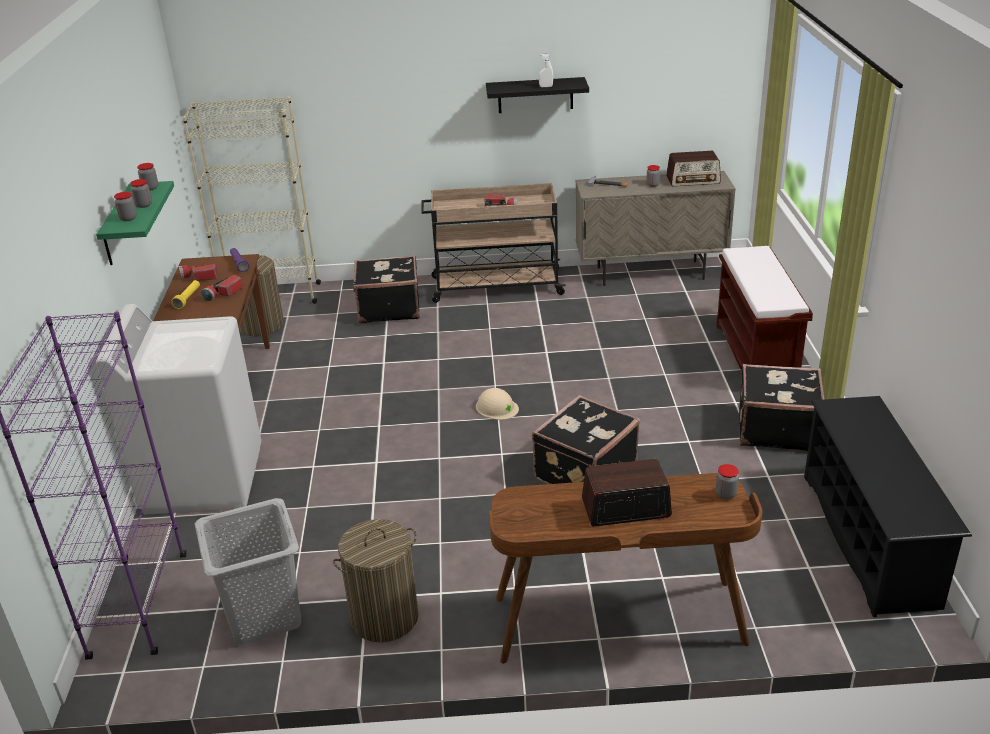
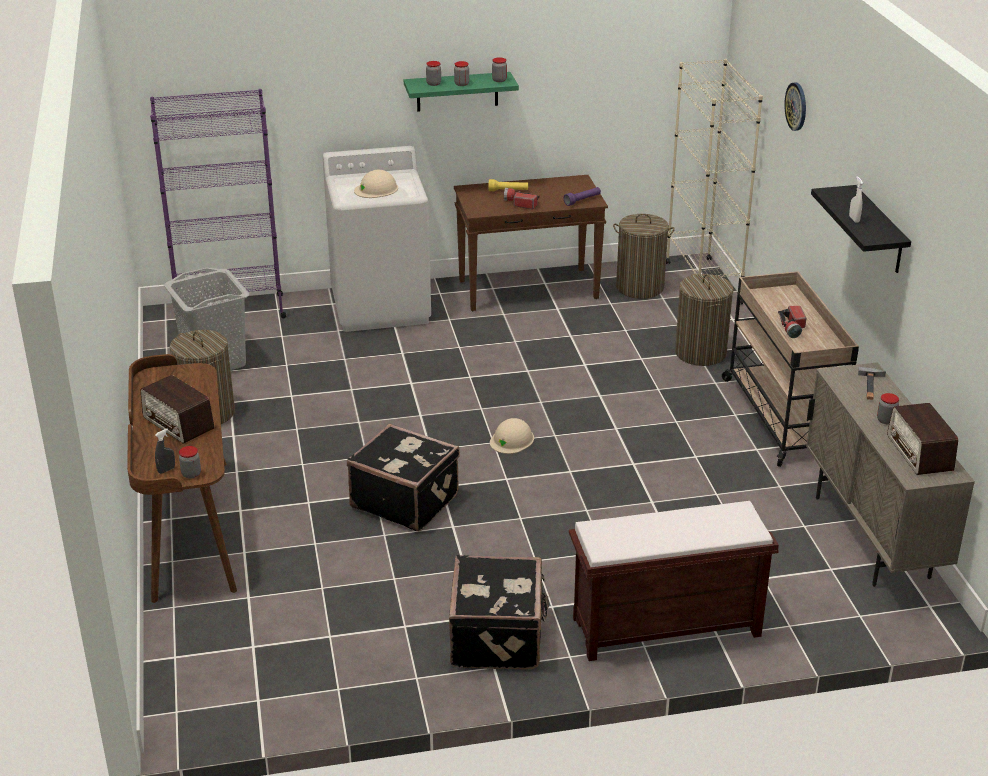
camera: 80 degrees right, 0 degrees up
flashlight [179,264,218,281] -> none
black suitcase [353,255,420,324] -> laundry basket [675,274,733,366]
radio [582,459,672,527] -> radio turned 150 degrees clockwise [141,375,214,444]
black shoe rack [804,396,972,617] -> none
none -> grey spray bottle [155,428,175,474]
none -> beige hard hat [354,170,398,198]
none -> wall clock [784,82,806,131]

